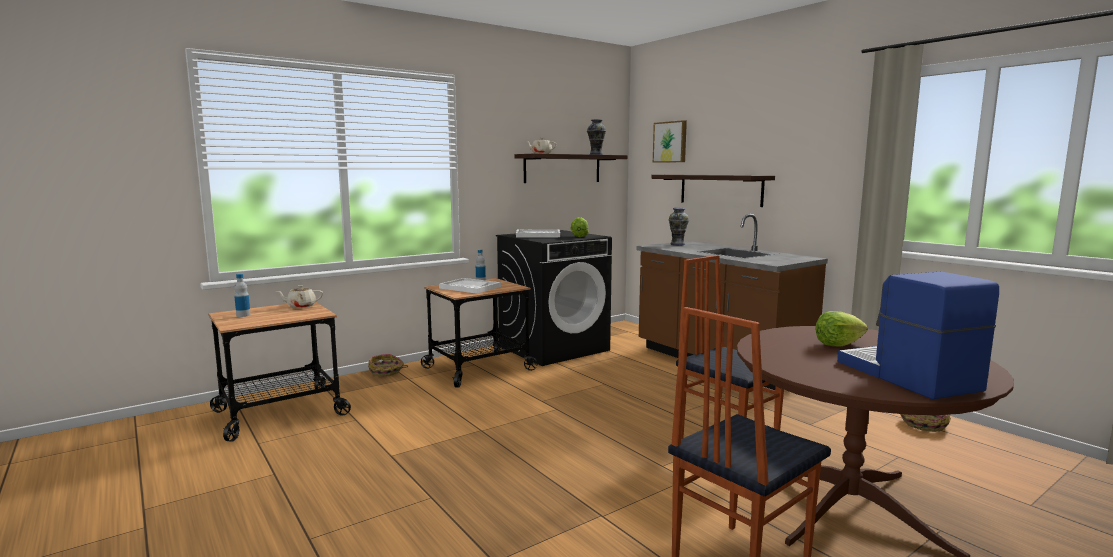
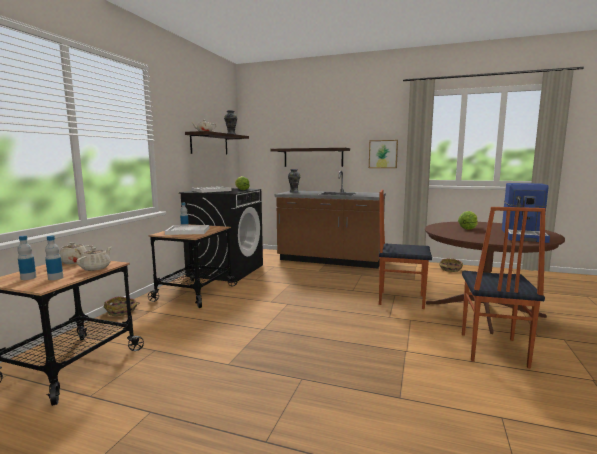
camera: 35 degrees left, 0 degrees up
picture [653,120,687,163] -> picture moved to [369,140,398,168]
coffee machine [837,272,999,400] -> coffee machine turned 105 degrees counterclockwise [502,183,550,243]
none -> bottle [45,236,63,280]
none -> beige teapot [77,247,111,271]

